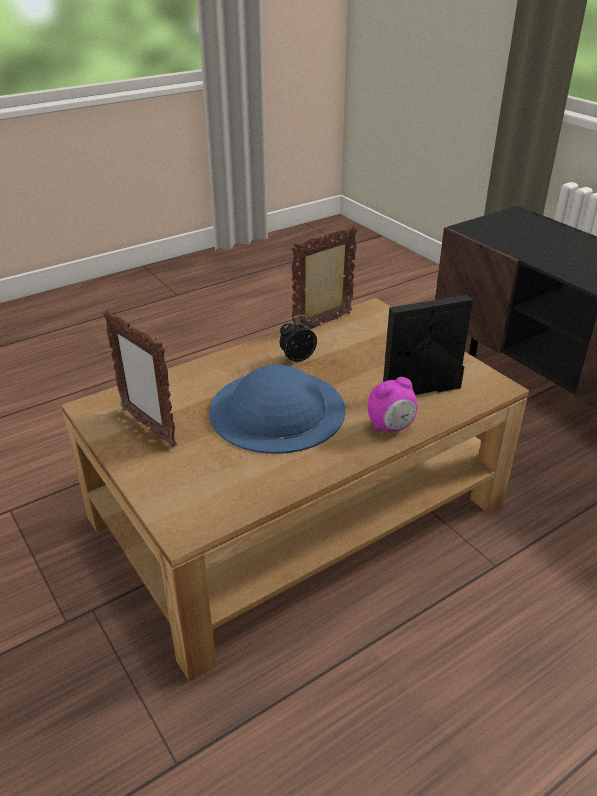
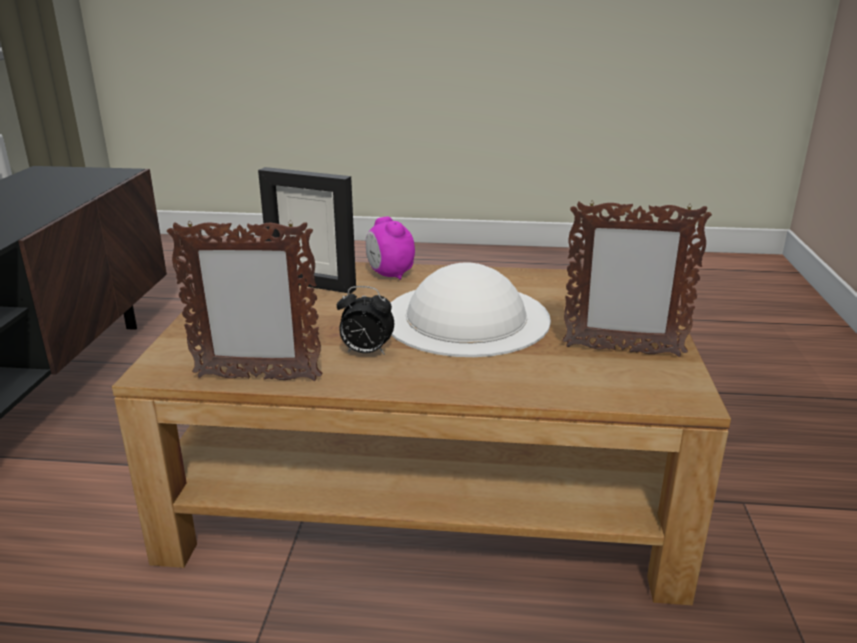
camera: 140 degrees left, 10 degrees down
picture frame [103,310,177,447] -> picture frame turned 105 degrees clockwise [562,200,712,357]
blue hat [209,365,346,454] -> white hat [391,262,551,357]
alarm clock [368,377,418,432] -> alarm clock turned 135 degrees counterclockwise [366,216,415,280]

